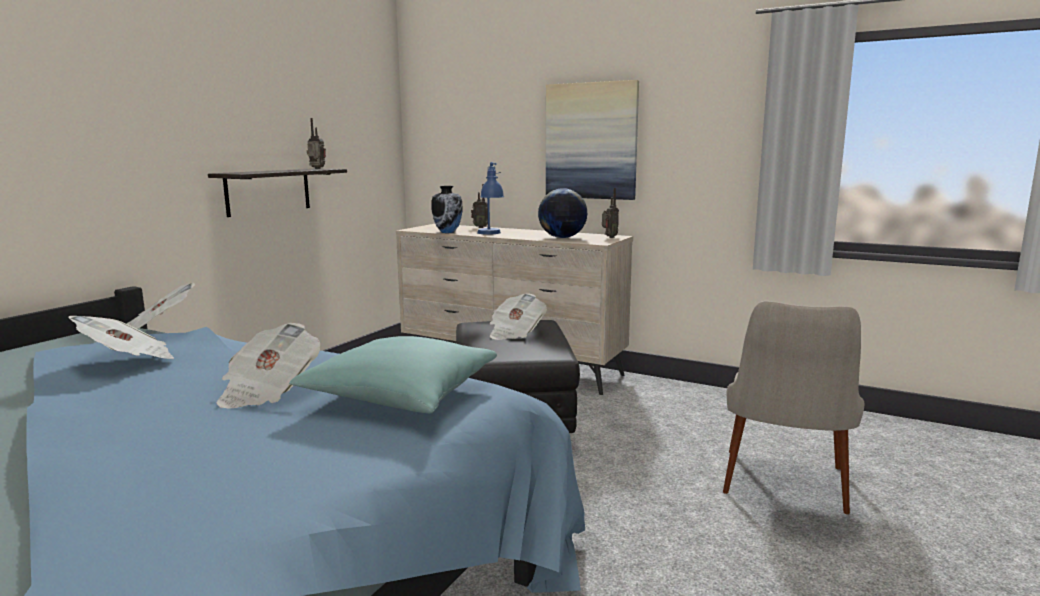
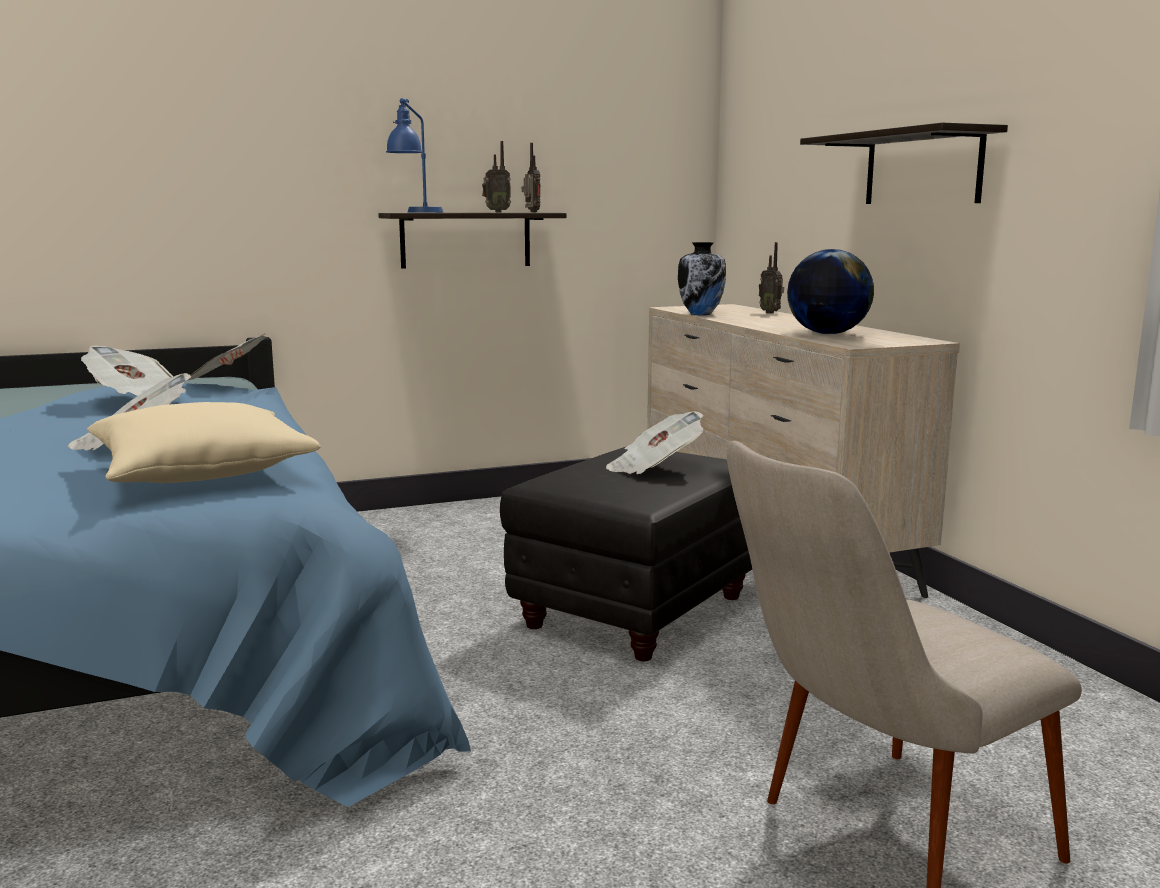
camera: 40 degrees right, 0 degrees up
turquoise pillow [289,336,497,414] -> beige pillow [87,402,321,483]
blue table lamp [477,162,504,235] -> blue table lamp moved to [386,98,443,213]
picture [546,80,639,200] -> shelf [800,122,1008,204]
radio [602,188,619,238] -> radio moved to [482,141,511,212]

